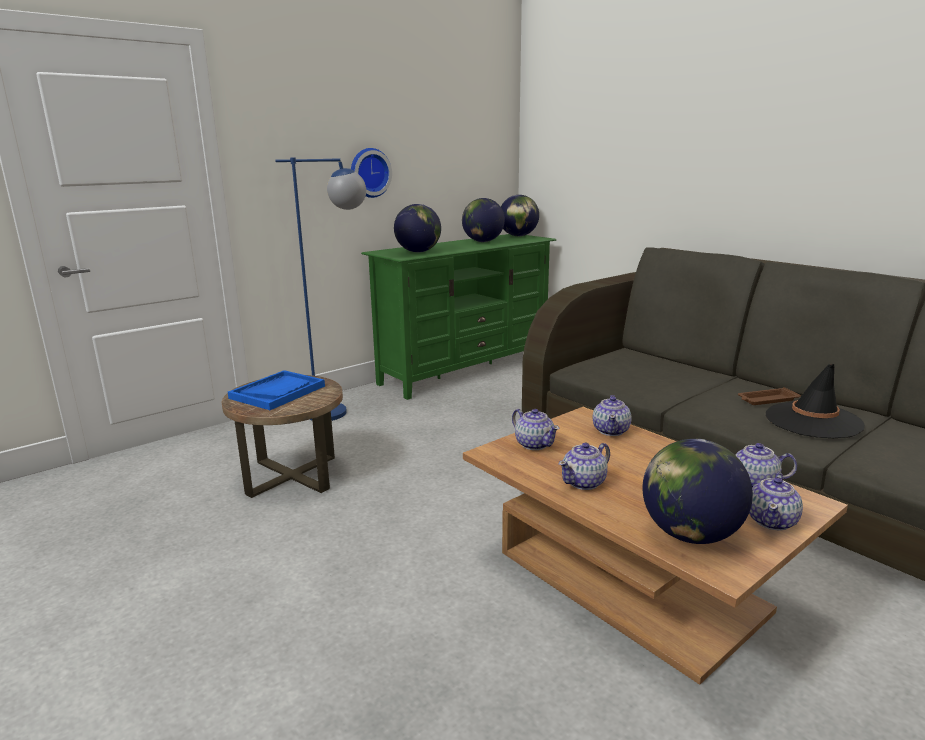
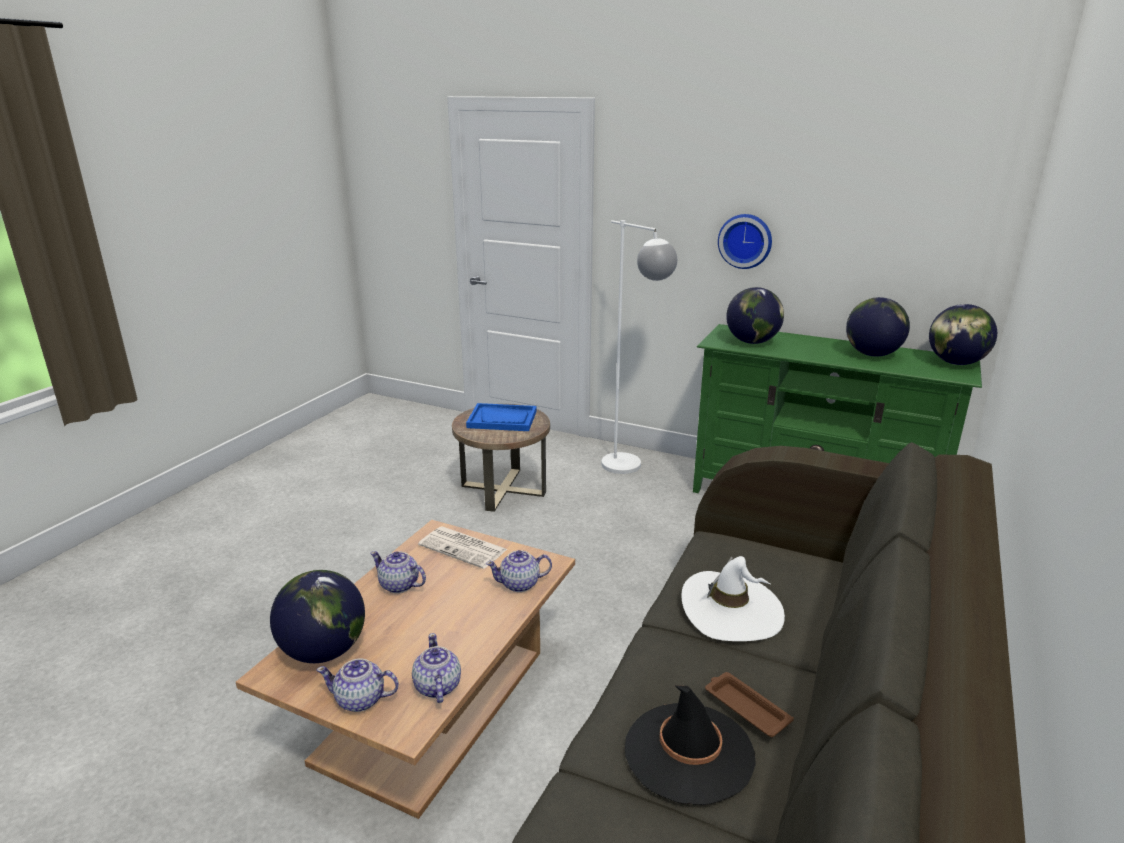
camera: 65 degrees right, 5 degrees up
blue floor lamp [275,157,366,421] -> white floor lamp [602,220,677,474]
teapot [512,409,560,450] -> newspaper [418,526,508,569]
none -> white hat [681,556,785,641]

